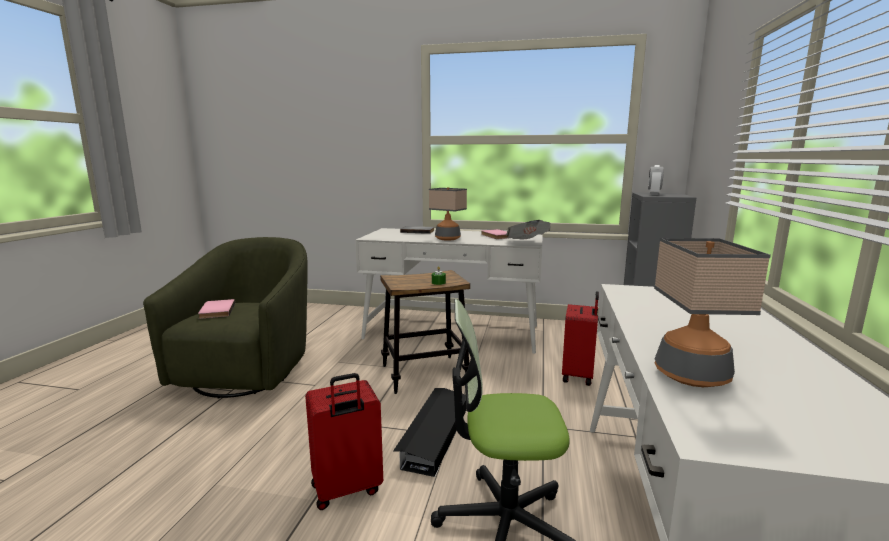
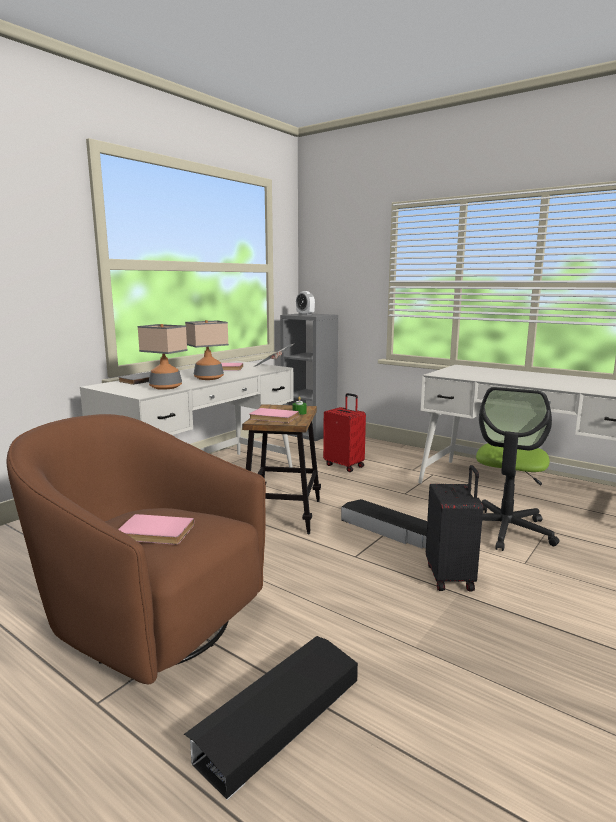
camera: 65 degrees left, 0 degrees up
green armchair [143,237,308,399] -> brown armchair [6,414,266,684]
red suitcase [305,373,383,510] -> black suitcase [426,465,483,591]
table lamp [654,238,771,387] -> table lamp moved to [137,324,187,390]
none -> black storage box [184,636,358,800]
none -> pink book [249,408,299,423]

